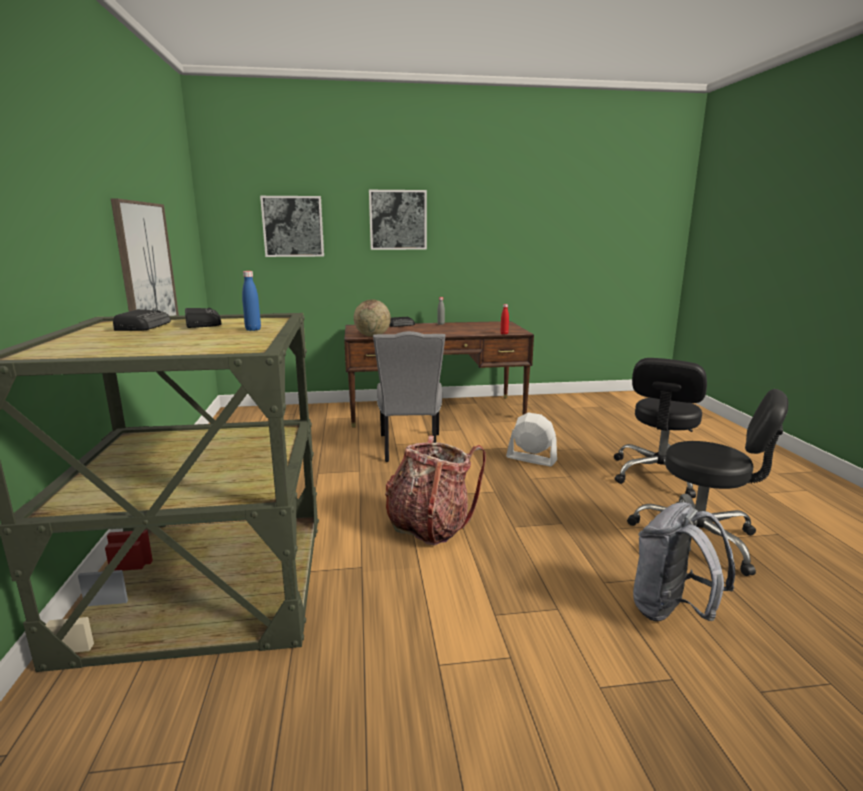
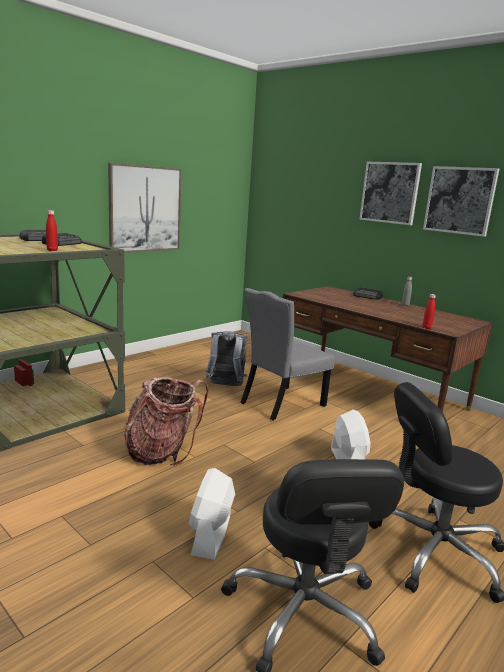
camera: 50 degrees right, 0 degrees up
blue bottle [242,271,261,331] -> red bottle [46,210,58,251]
picture [260,196,324,257] -> picture moved to [423,166,499,237]
globe [354,299,391,337] -> none
grey backpack [633,502,735,621] -> grey backpack moved to [206,331,247,386]
none -> white fan [189,468,235,560]

